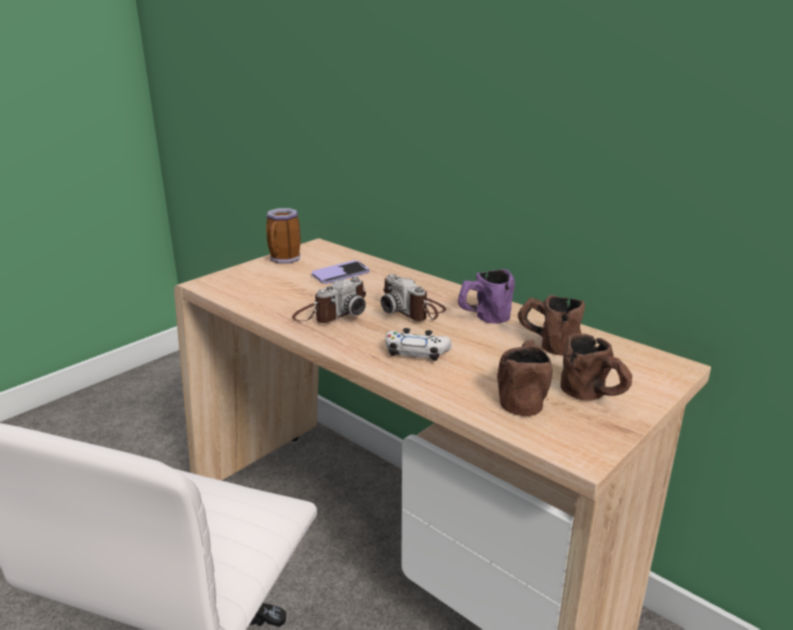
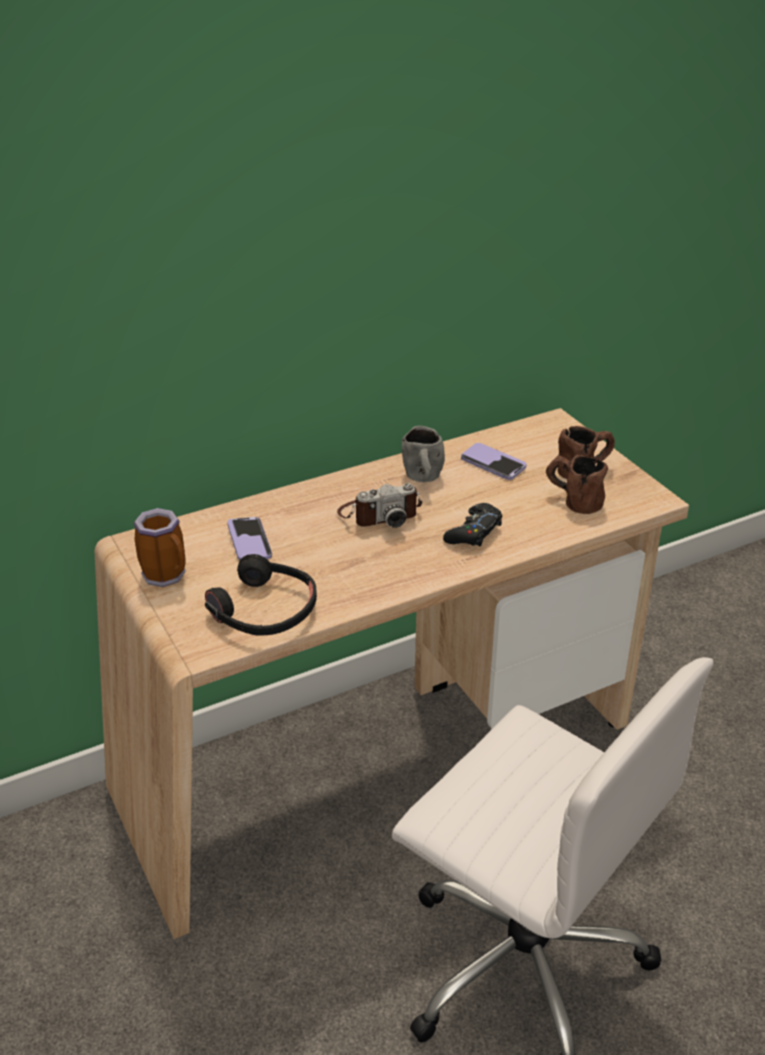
camera: 70 degrees left, 10 degrees up
camera [292,276,366,323] -> none
white game controller [385,328,452,361] -> black game controller [443,503,502,547]
purple mug [458,269,515,324] -> grey mug [402,426,445,482]
brown mug [518,295,585,356] -> phone [461,443,526,480]
none -> black headphones [205,554,317,636]

